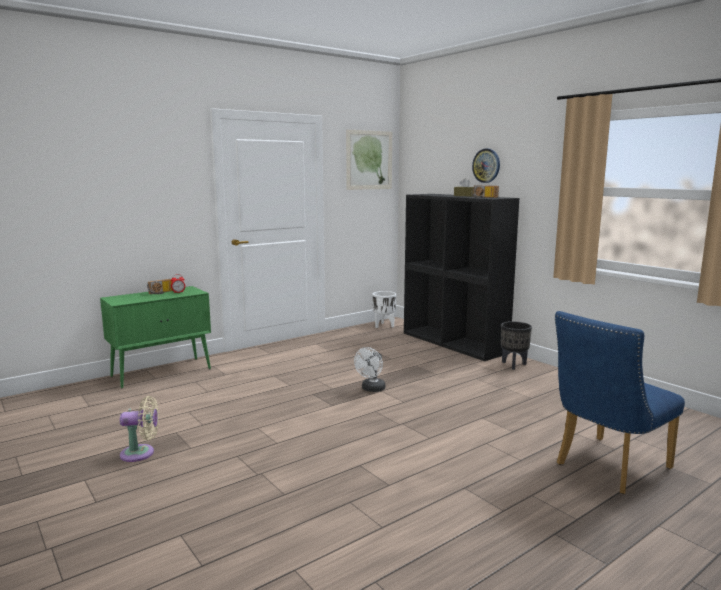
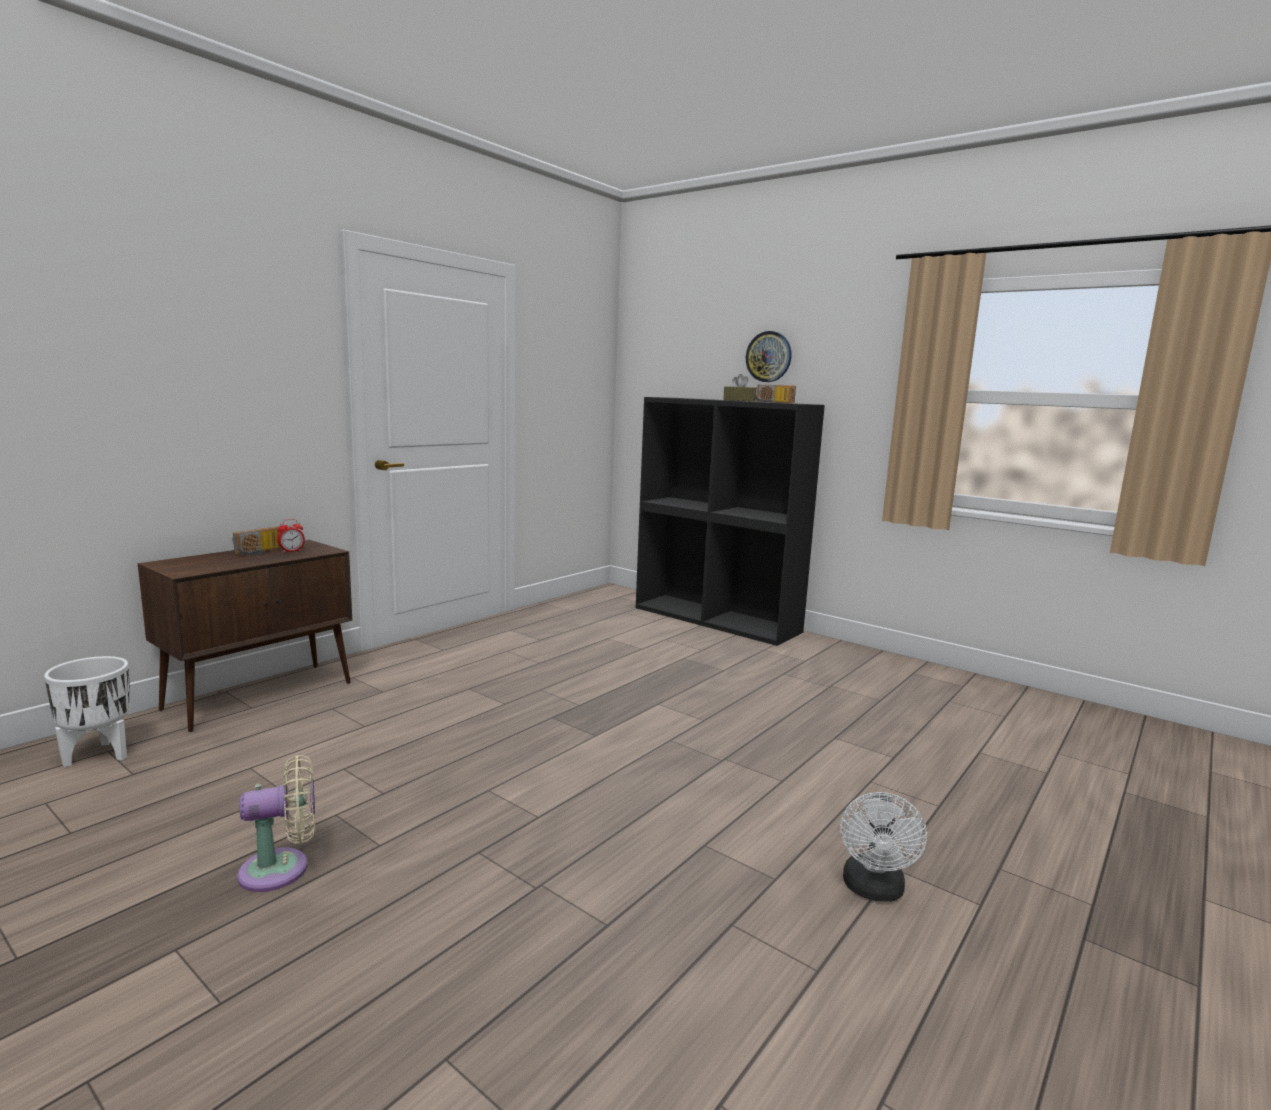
camera: 15 degrees left, 0 degrees up
green cabinet [100,286,211,389] -> brown cabinet [138,540,352,732]
picture [346,129,392,190] -> none
white fan [354,347,386,392] -> white fan moved to [840,792,927,902]
white planter [372,291,396,328] -> white planter moved to [44,656,131,767]
black planter [501,321,532,370] -> none
blue chair [555,311,685,494] -> none

